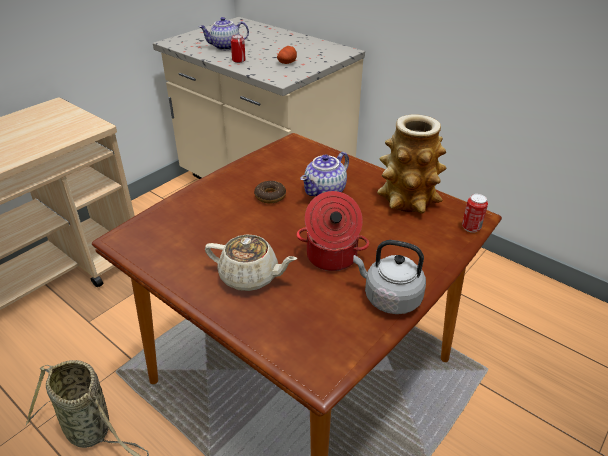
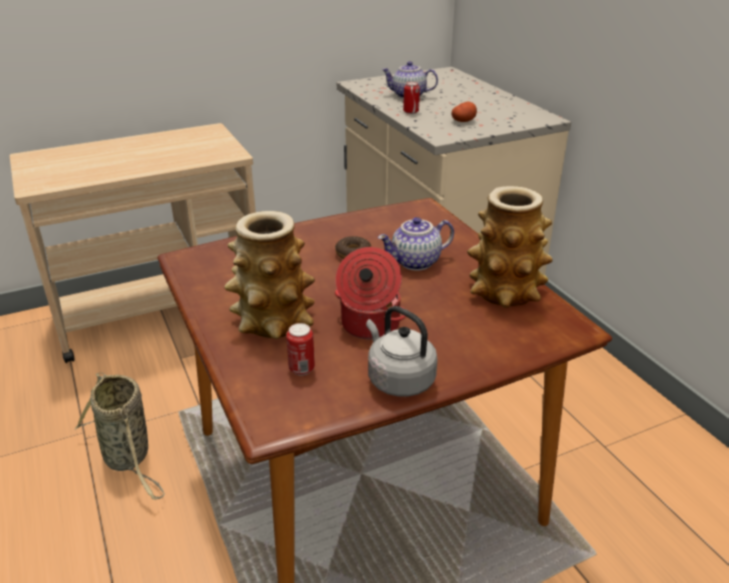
camera: 25 degrees right, 5 degrees down
beige teapot [205,234,297,291] -> vase [224,211,315,339]
can [462,194,488,233] -> can moved to [286,323,315,376]

